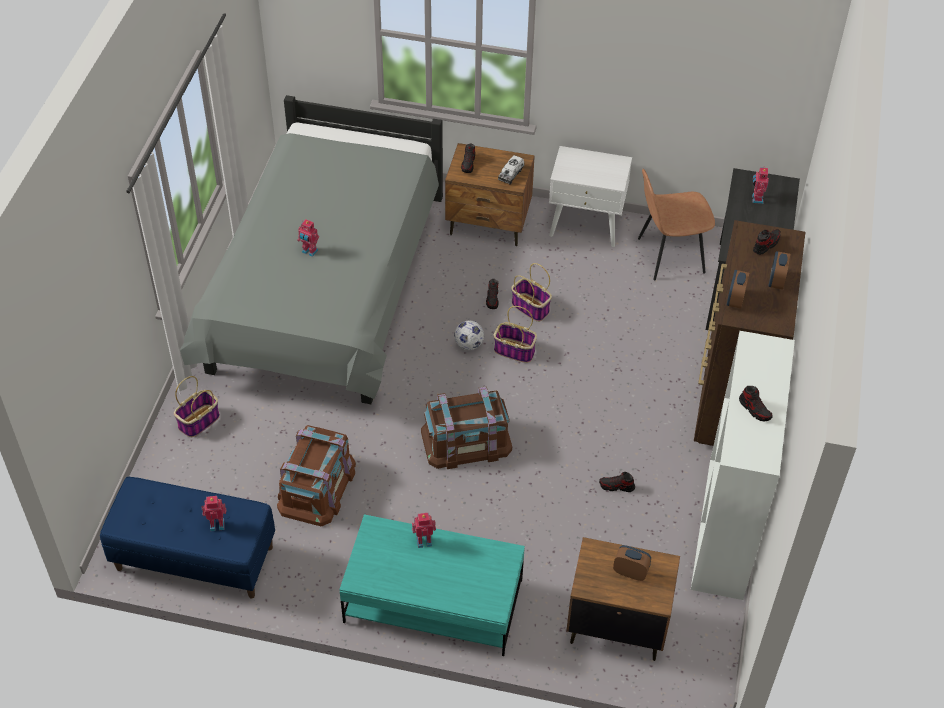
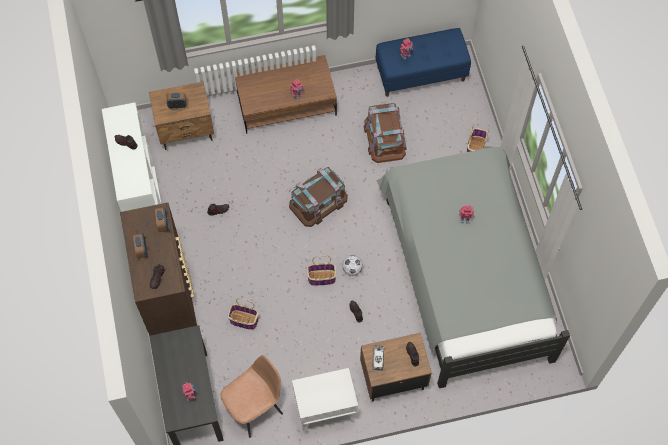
camera: 155 degrees right, 15 degrees up
turquoise coffee table [339,514,525,656] -> brown coffee table [235,55,337,134]
basket [511,263,552,322] -> basket moved to [228,298,259,330]

